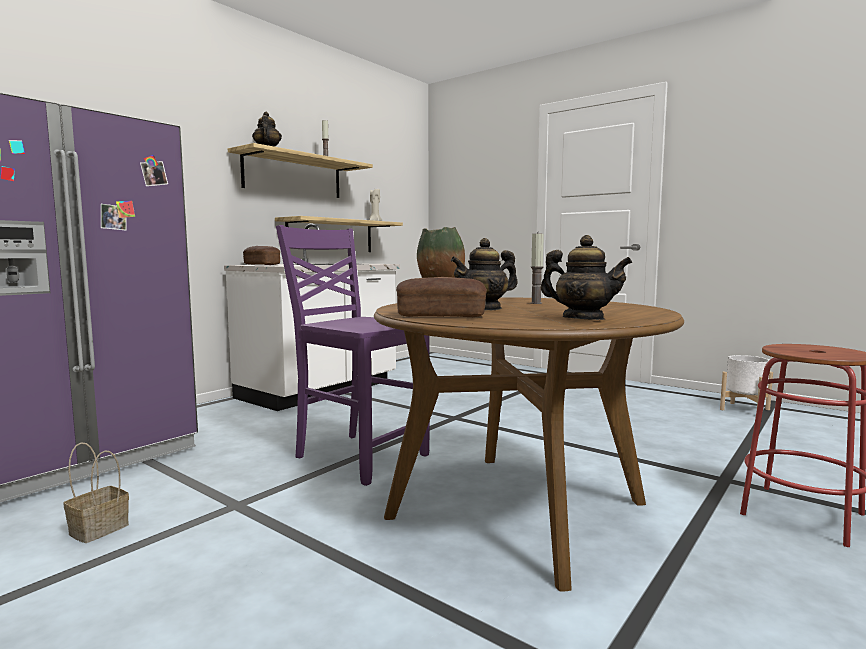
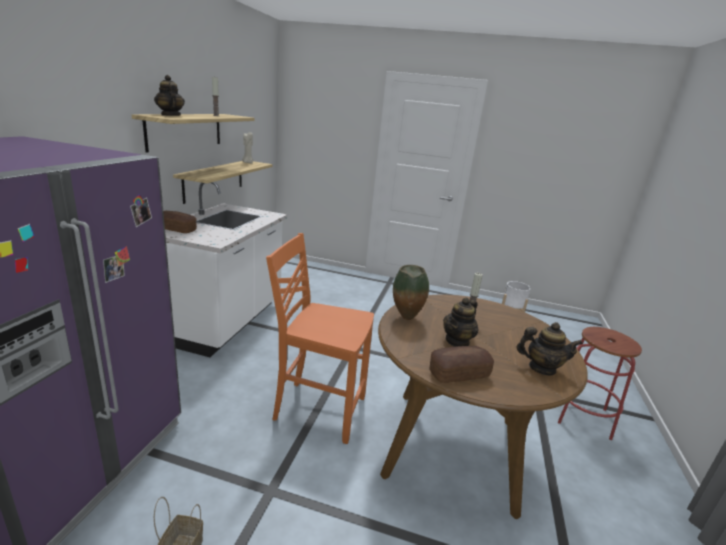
camera: 25 degrees left, 15 degrees up
purple chair [276,225,429,486] -> orange chair [266,233,374,444]

